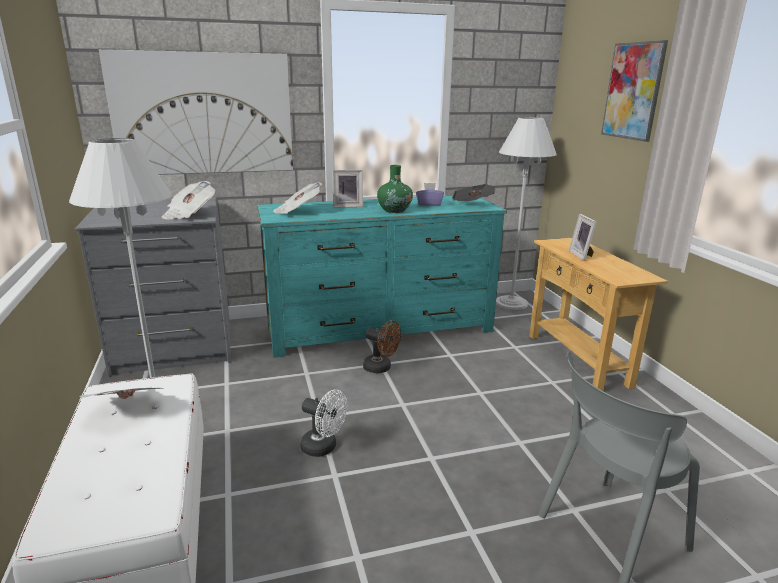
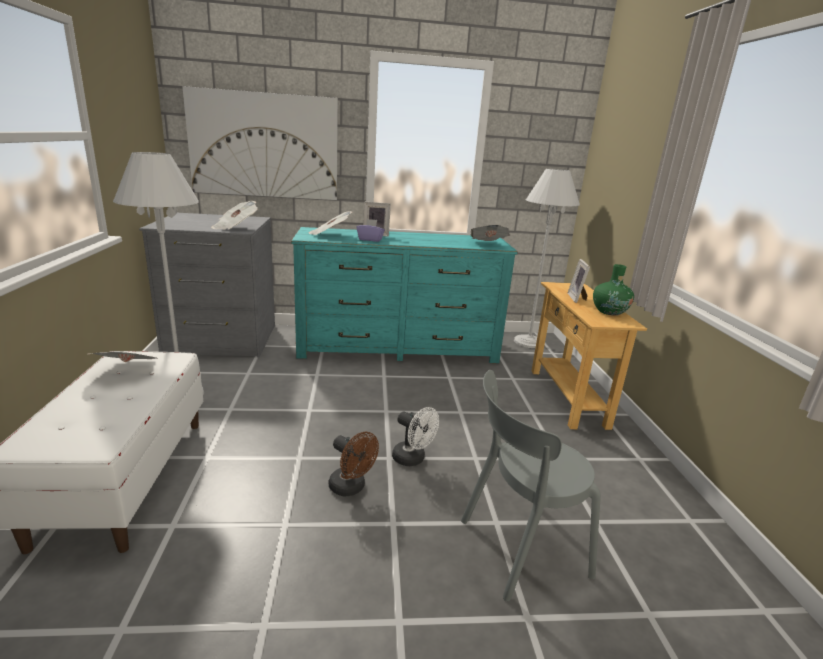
camera: 10 degrees right, 0 degrees up
white fan [300,390,347,457] -> white fan moved to [392,407,439,466]
brown fan [363,320,401,373] -> brown fan moved to [329,432,379,496]
green vase [377,165,413,213] -> green vase moved to [593,264,634,316]
purple tissue box [416,183,444,206] -> purple tissue box moved to [357,219,385,242]
picture [601,40,668,142] -> none

